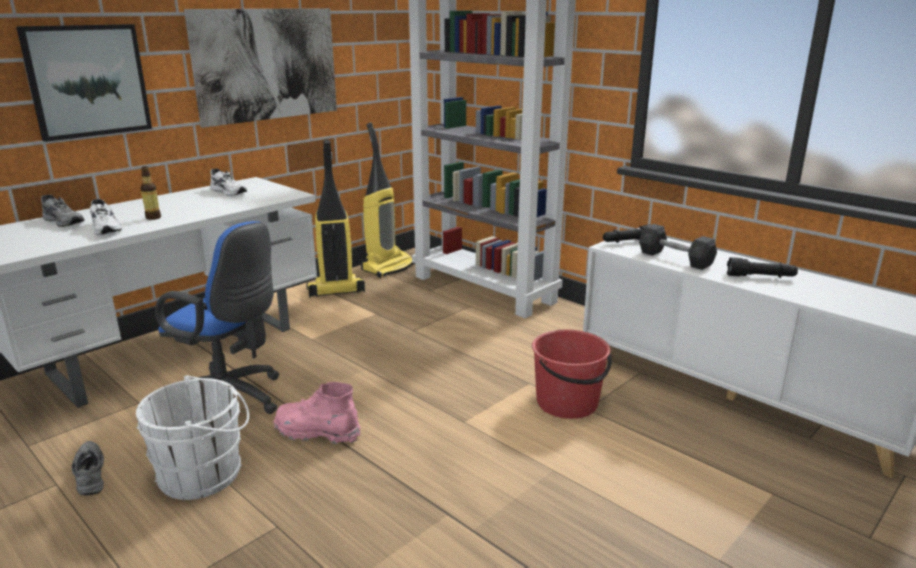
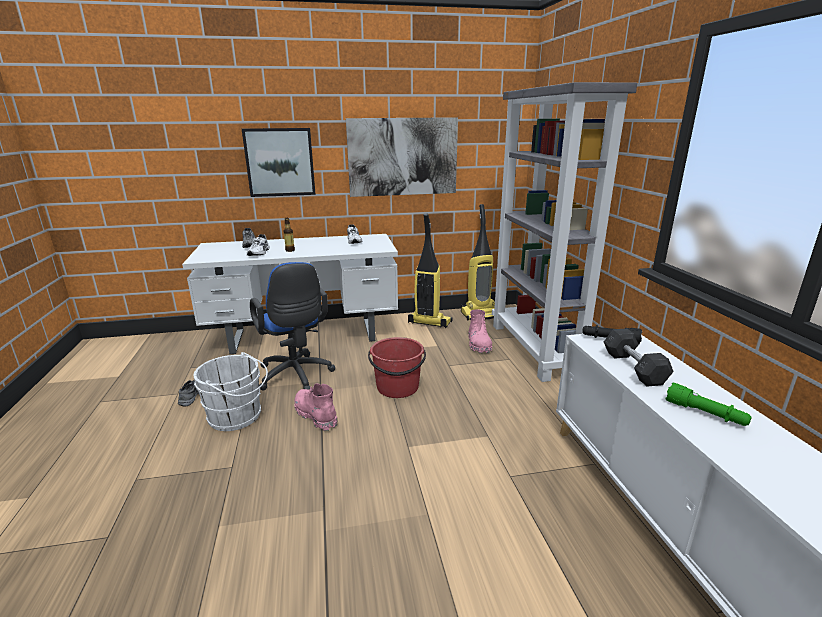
camera: 35 degrees right, 0 degrees up
red bucket [532,330,612,419] -> red bucket moved to [368,337,426,398]
black flashlight [727,257,798,278] -> green flashlight [666,382,752,426]
none -> pink boot [468,309,492,353]

